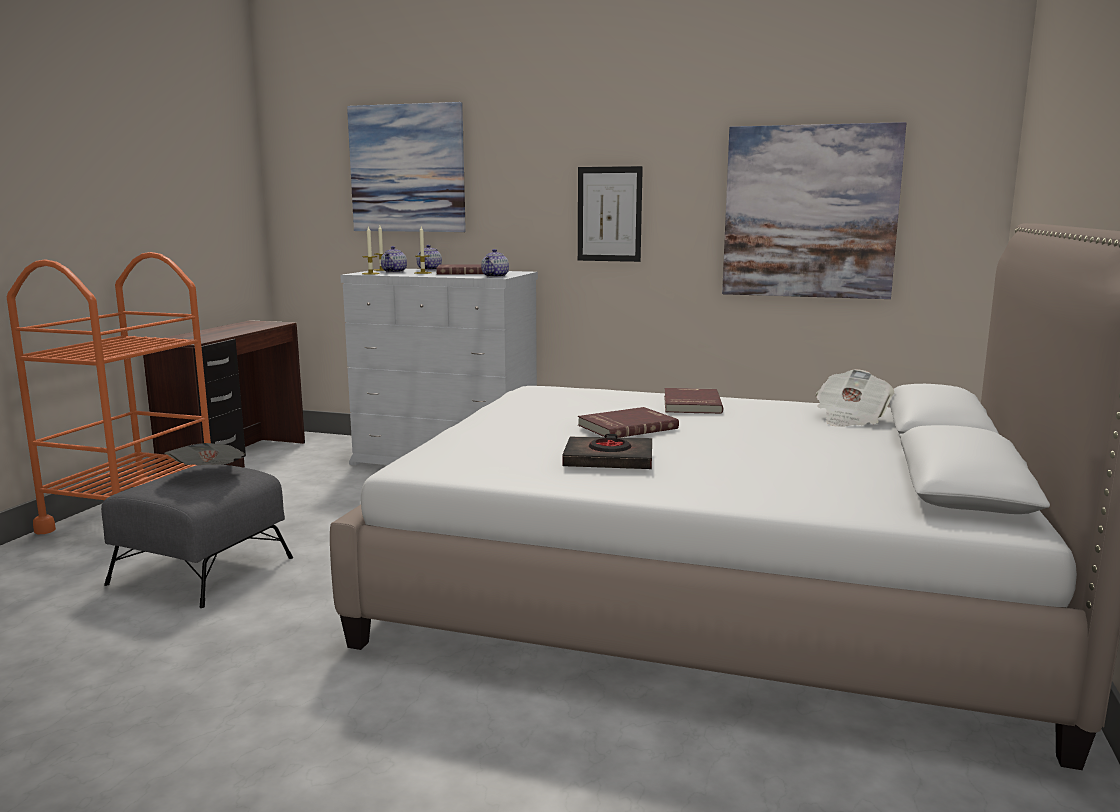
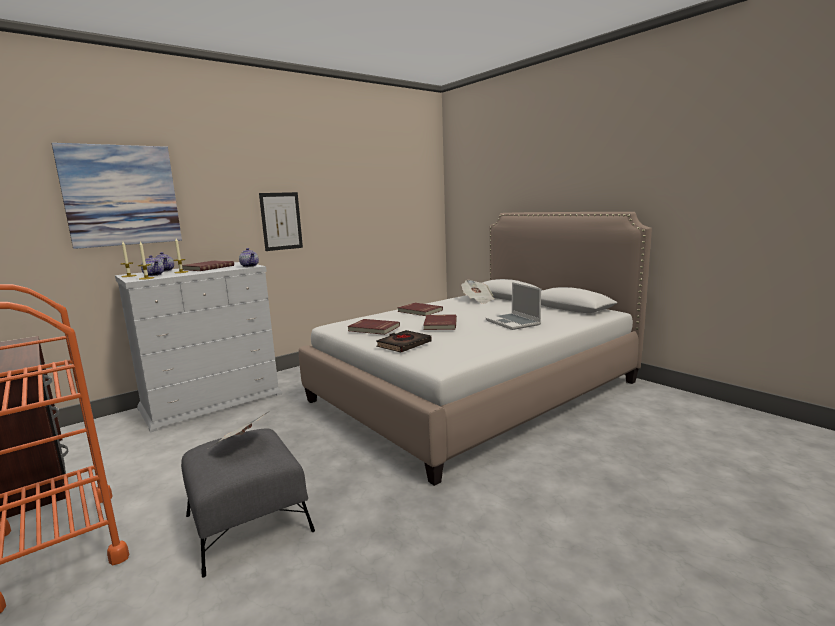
camera: 55 degrees left, 0 degrees up
black book [562,434,652,469] -> black book moved to [376,330,432,353]
picture [722,122,906,299] -> none
none -> red book [347,319,400,335]
none -> laptop [486,282,541,330]

